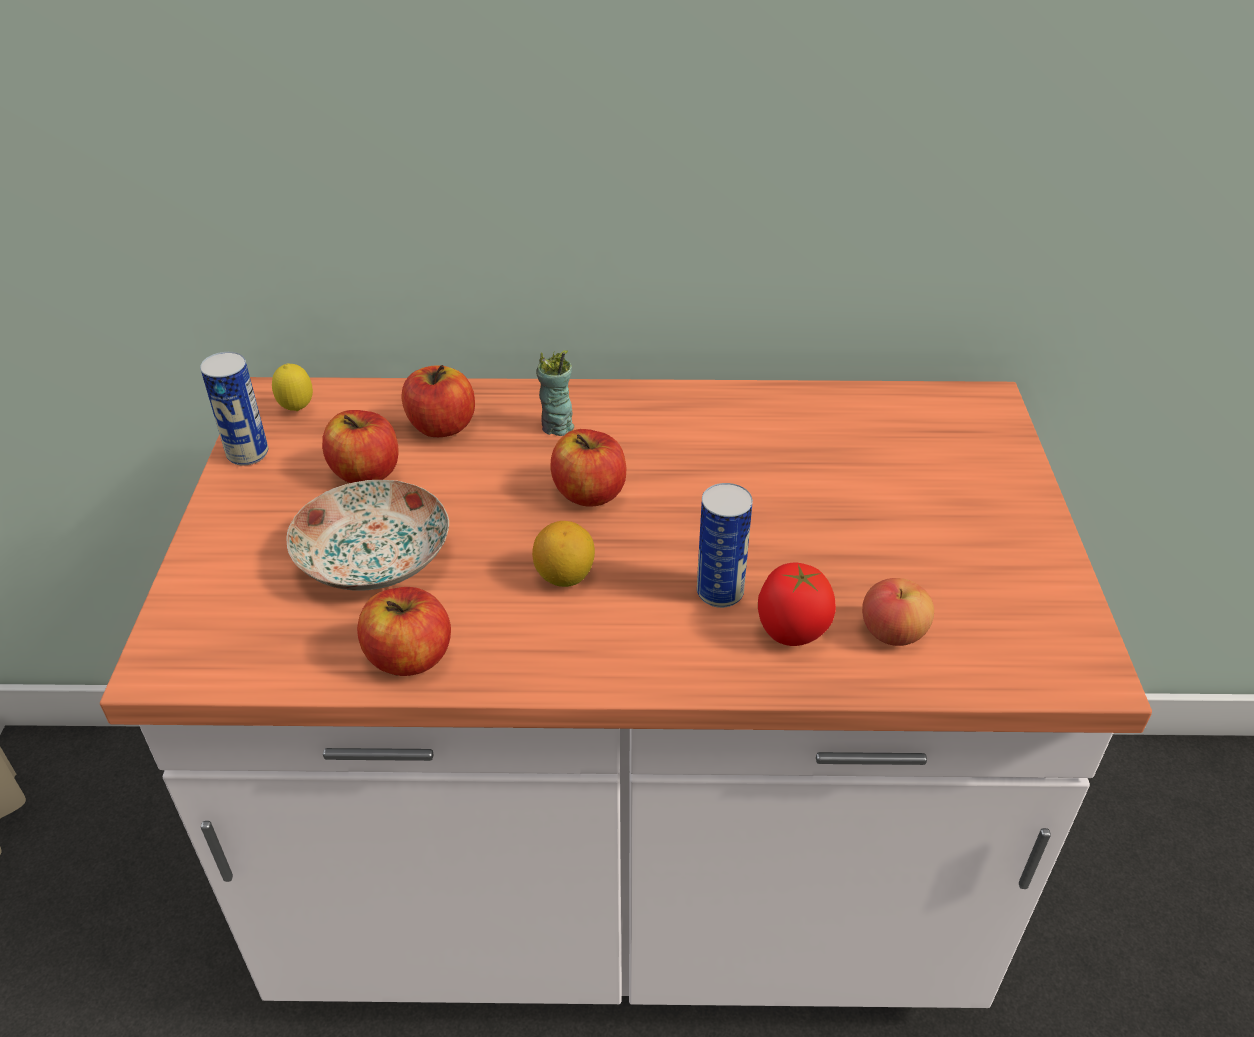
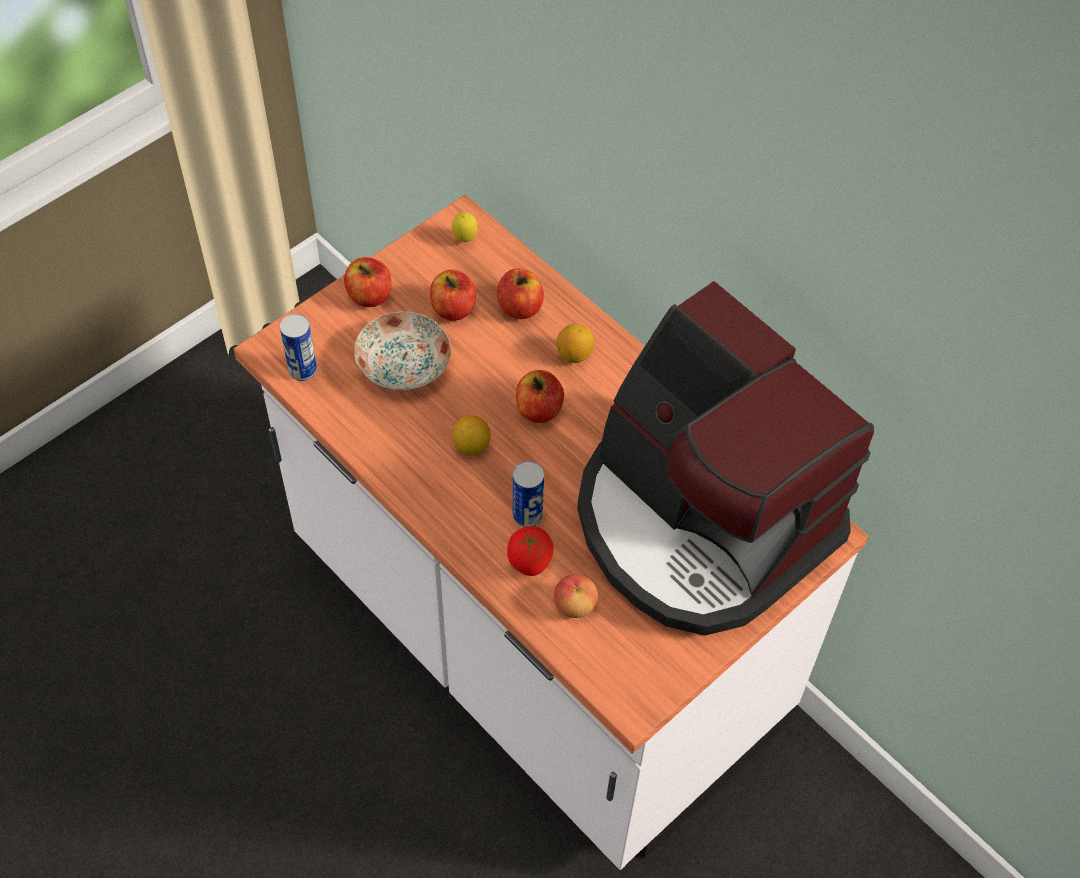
camera: 45 degrees right, 15 degrees up
can [200,352,268,465] -> can moved to [280,314,317,381]
apple [357,587,451,676] -> apple moved to [344,257,391,307]
cup [536,350,574,436] -> lemon [556,324,594,363]
none -> coffee machine [577,281,874,636]

